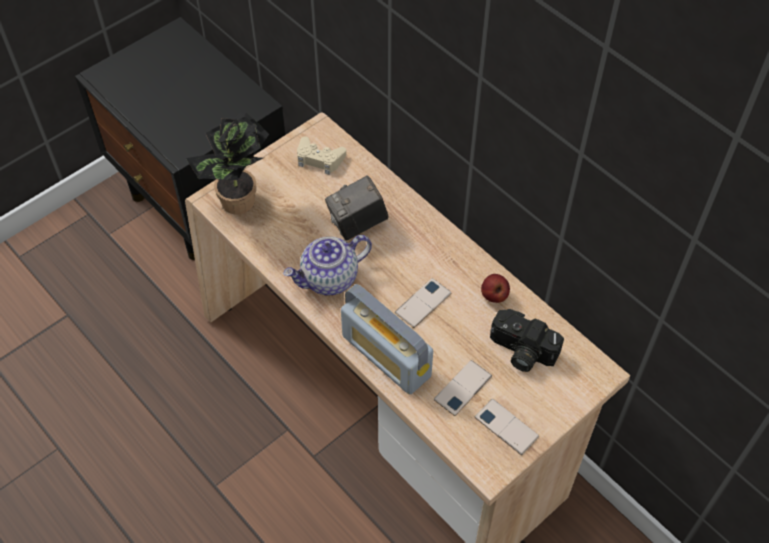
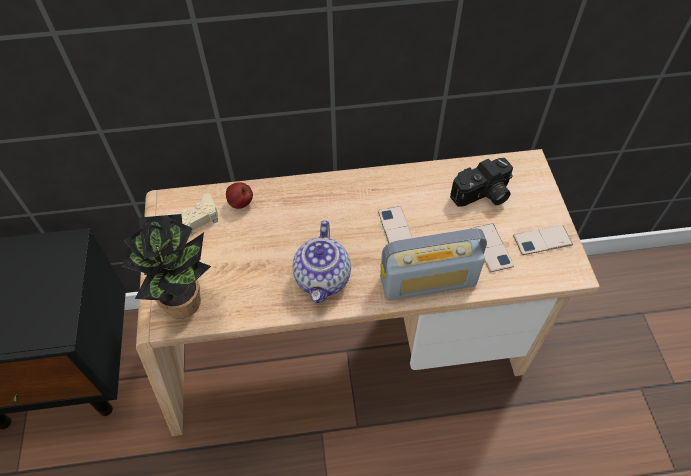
camera: 55 degrees left, 0 degrees up
camera [325,175,389,241] -> none
apple [481,274,510,303] -> apple moved to [226,182,253,209]

